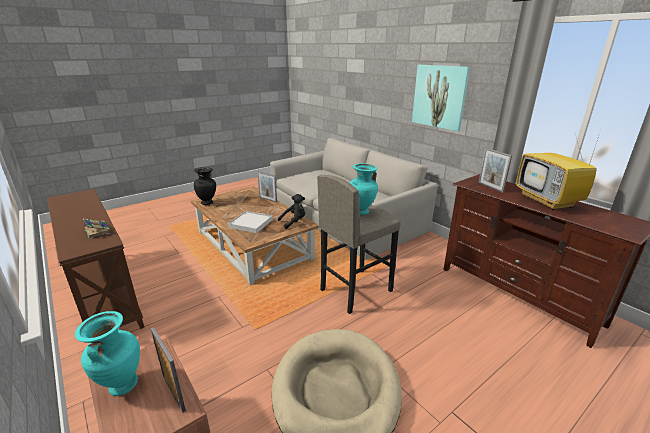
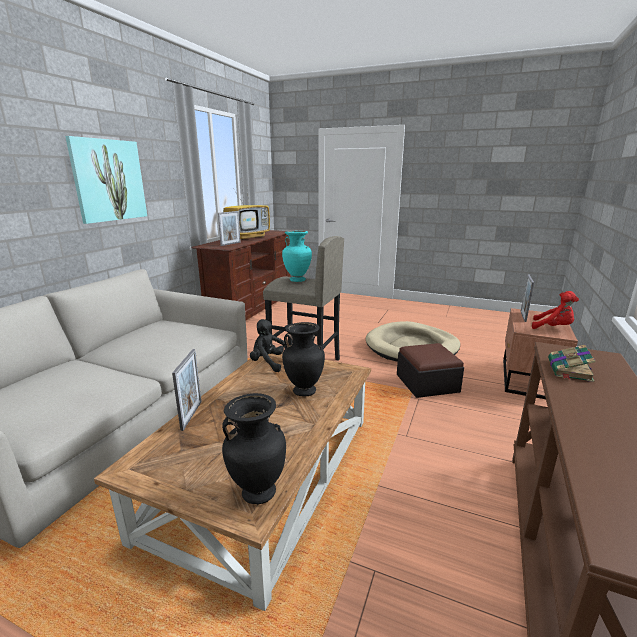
camera: 120 degrees left, 5 degrees down
turquoise vase [75,311,140,396] -> red plush toy [532,291,579,329]
white tray [228,211,273,233] -> black vase [282,322,325,396]
none -> ottoman [397,343,464,398]

